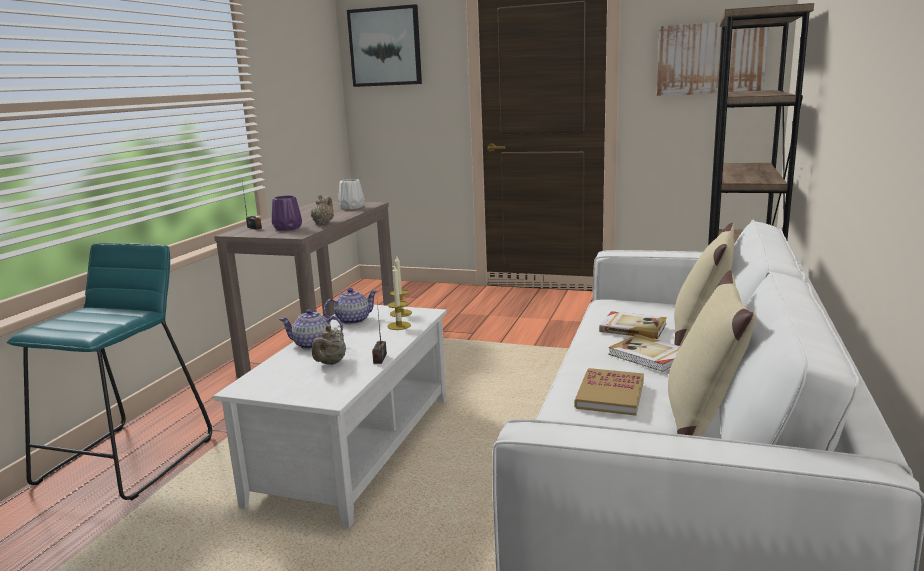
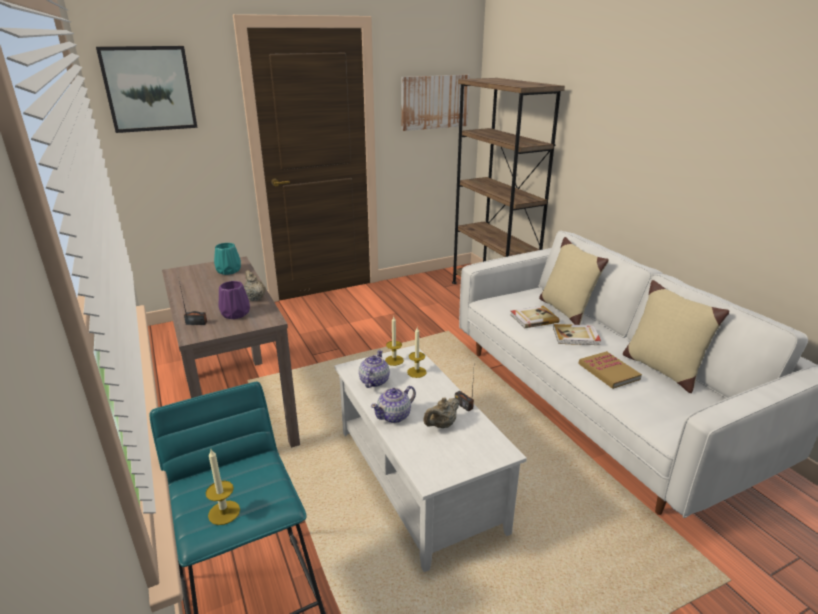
camera: 45 degrees left, 10 degrees up
beige teapot [312,325,346,365] -> beige teapot turned 75 degrees clockwise [423,398,459,428]
white vase [338,179,364,209] -> turquoise vase [214,243,241,275]
none -> candle [206,449,240,525]

